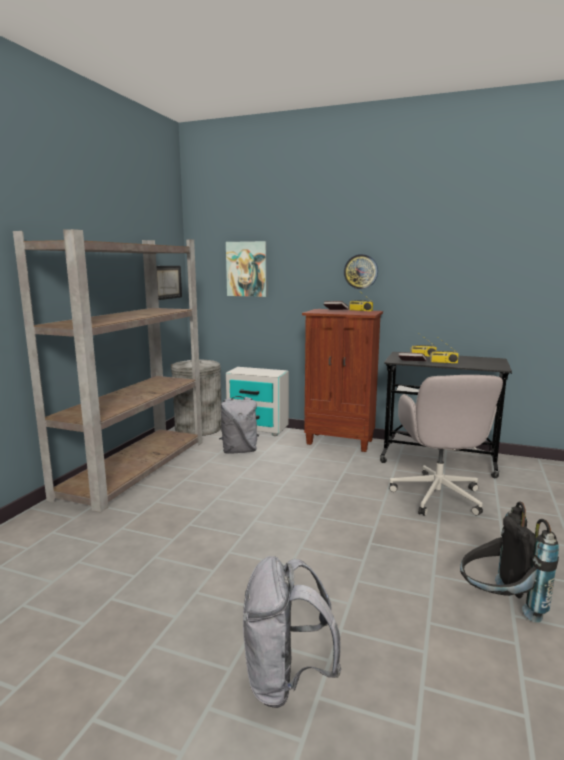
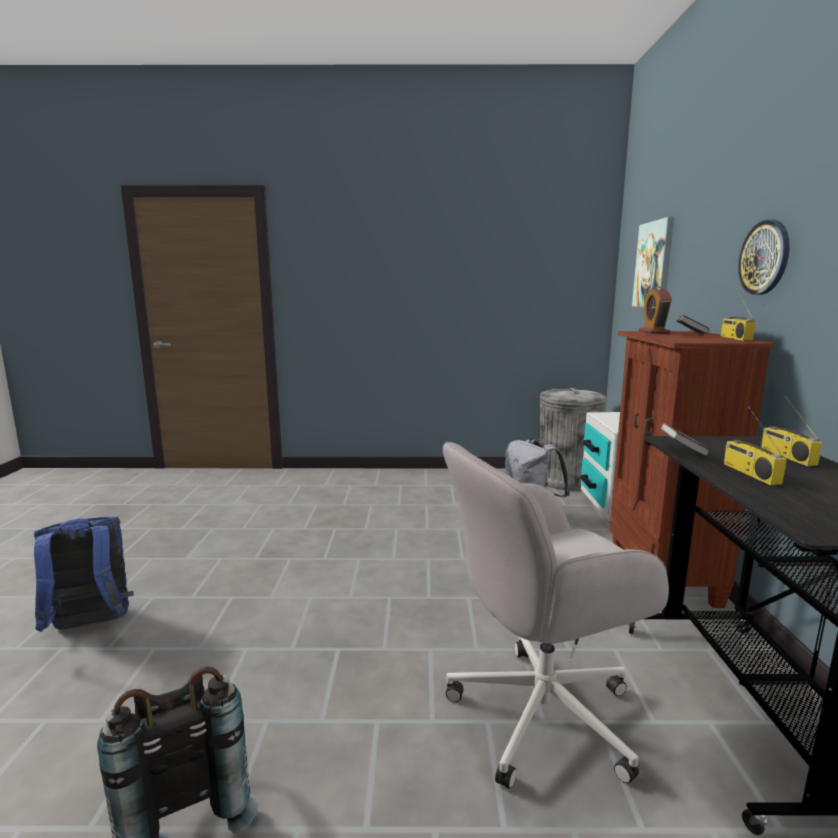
camera: 70 degrees right, 0 degrees up
brown bookcase [13,229,203,513] -> none
picture [156,266,182,300] -> none
grey backpack [243,556,341,708] -> blue backpack [34,517,134,632]
none -> alarm clock [639,287,672,334]

